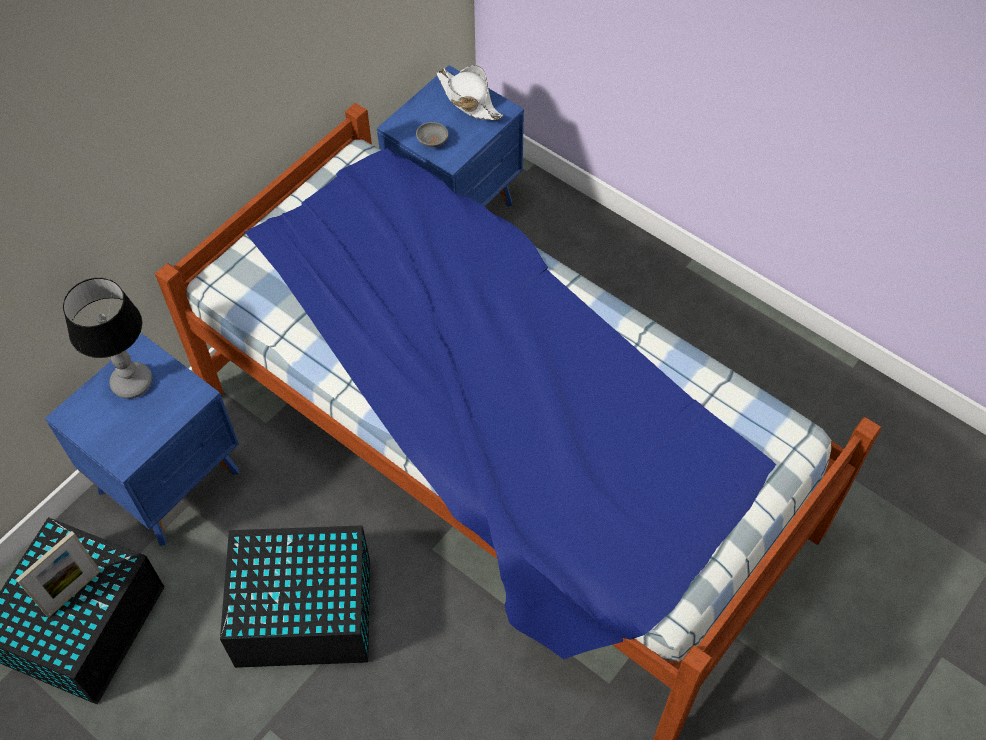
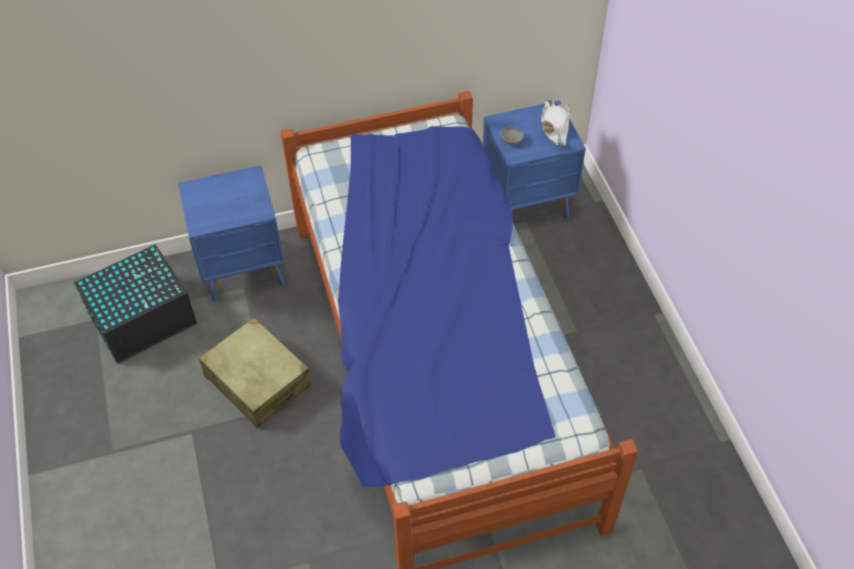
camera: 35 degrees right, 5 degrees down
picture frame [16,531,101,618] -> none
table lamp [63,278,152,399] -> none
black storage box [220,525,370,668] -> beige suitcase [199,317,311,428]

